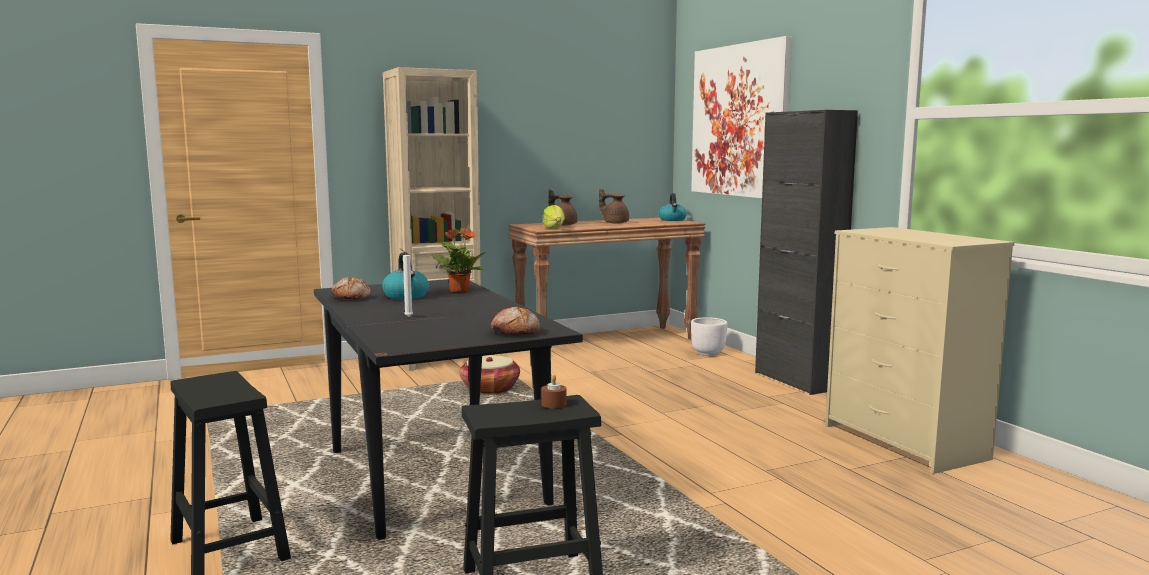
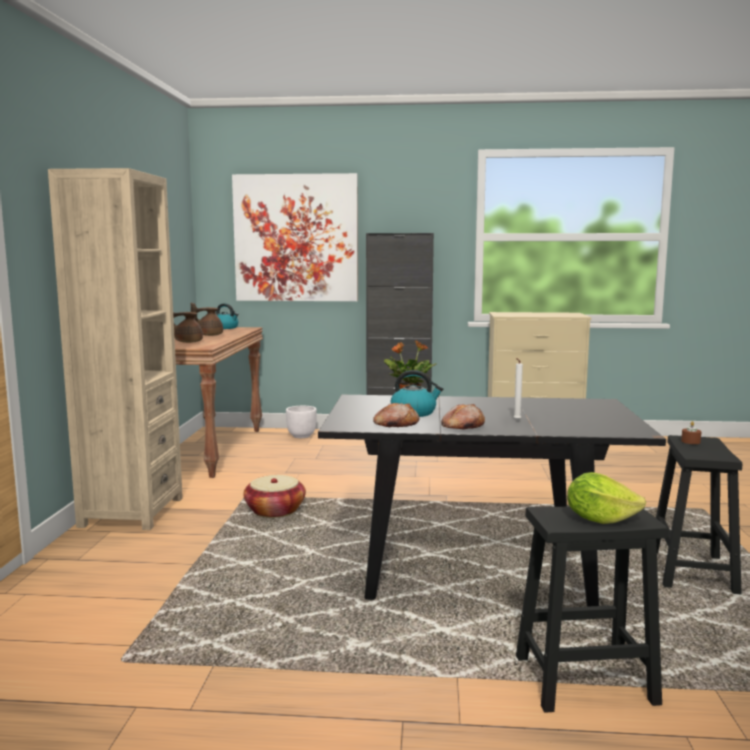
camera: 60 degrees left, 0 degrees up
bread [490,307,540,335] -> bread moved to [441,404,485,430]
lettuce [543,205,565,229] -> lettuce moved to [567,472,646,524]

